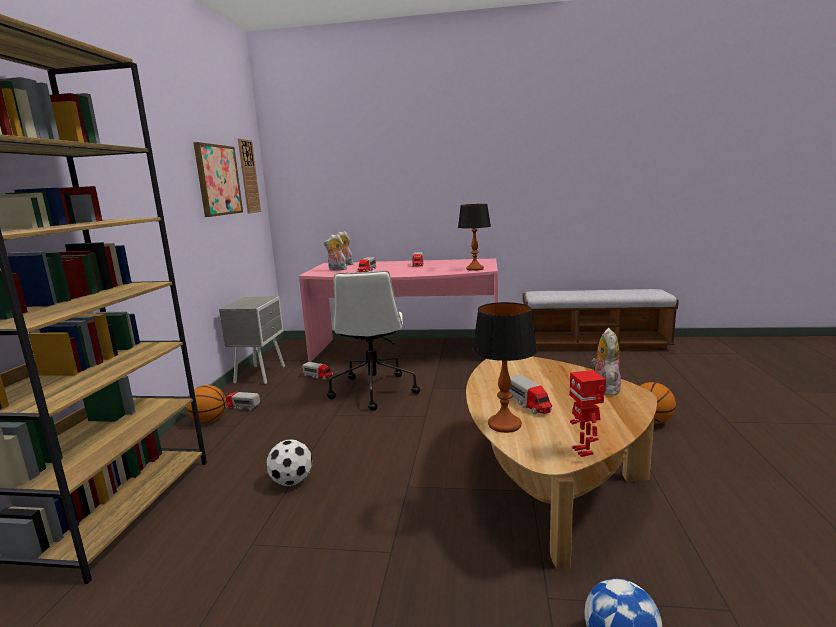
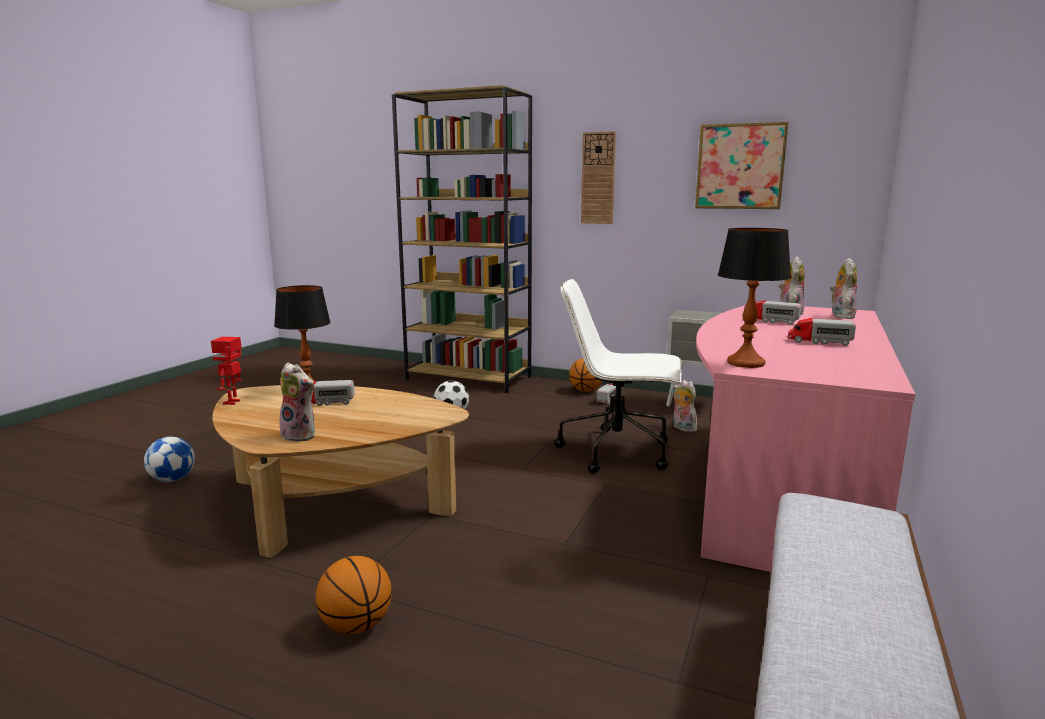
camera: 105 degrees right, 0 degrees up
wall clock [238,139,261,214] -> wall clock moved to [581,131,616,224]
toy truck [302,362,333,380] -> plush toy [672,380,697,432]
toy robot [569,370,606,457] -> toy robot turned 90 degrees counterclockwise [211,337,242,405]

